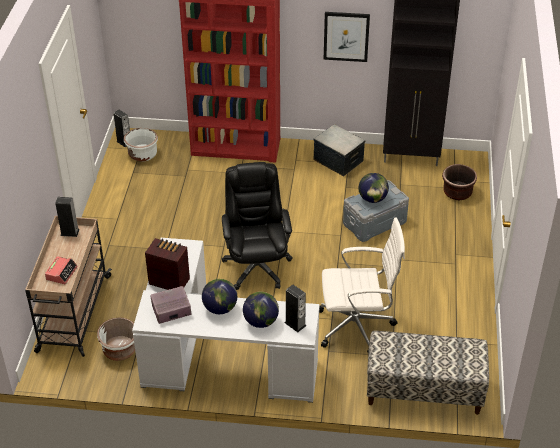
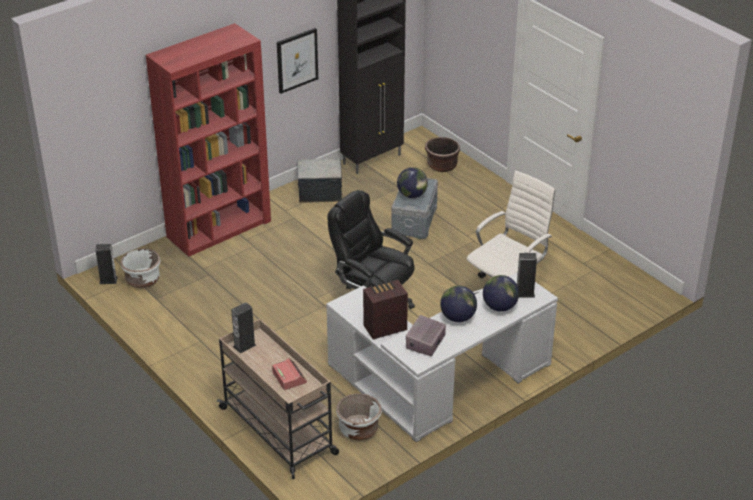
camera: 45 degrees left, 5 degrees down
bench [367,331,489,415] -> none

